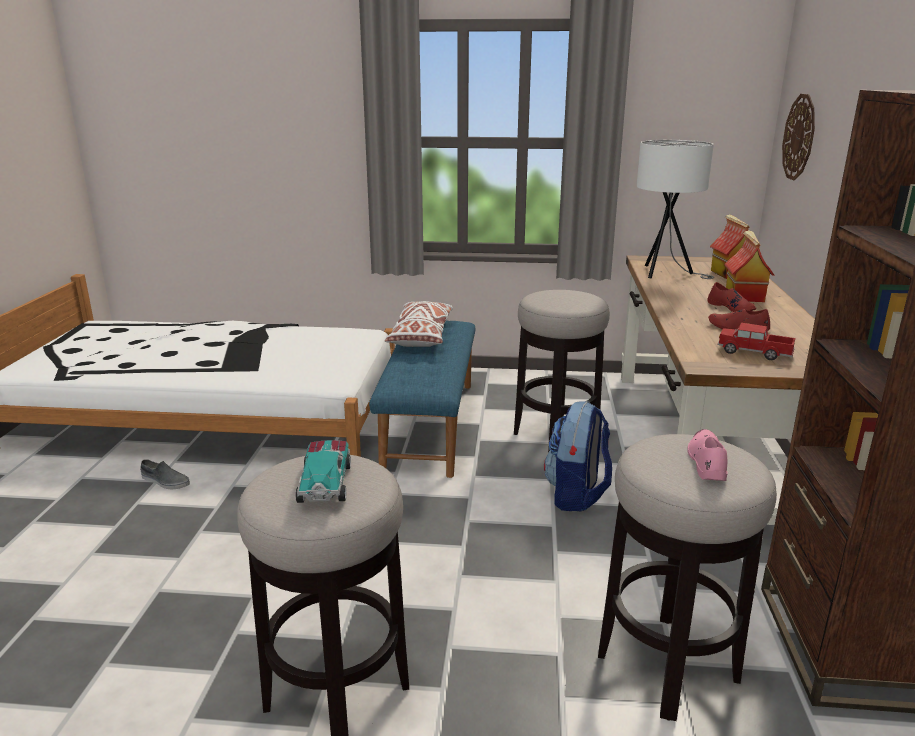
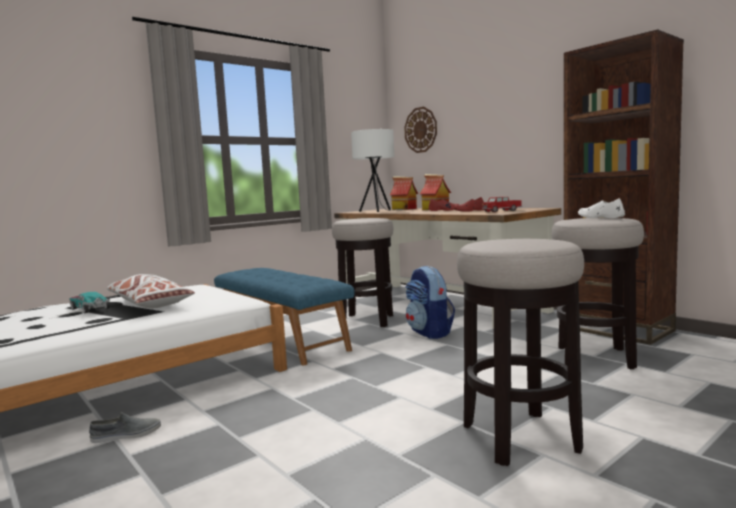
camera: 45 degrees left, 15 degrees down
toy car [296,440,351,503] -> toy car moved to [69,292,110,313]
white pillow [385,301,453,347] -> white pillow moved to [107,274,195,309]
pink shoe [687,429,728,481] -> white shoe [578,198,625,218]

